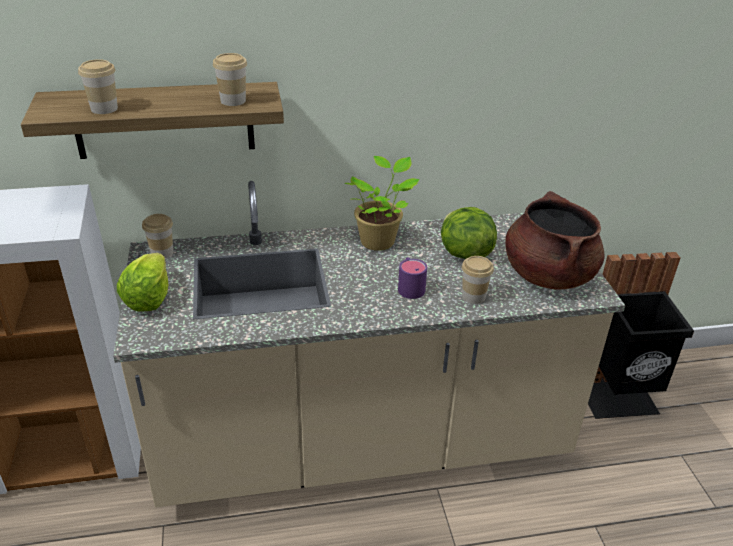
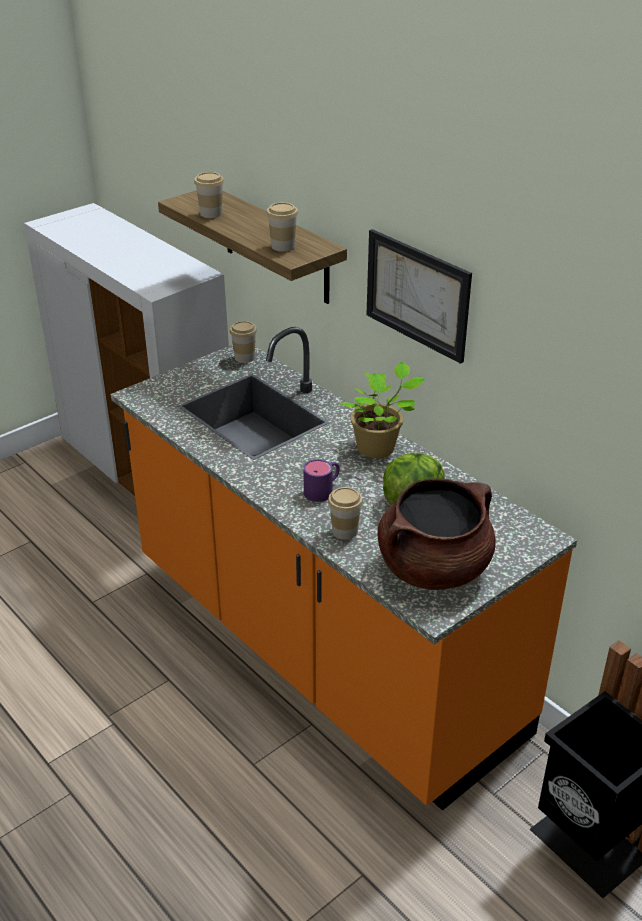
camera: 60 degrees right, 0 degrees up
beige counter [113,181,626,507] -> orange counter [110,327,577,811]
lettuce [117,253,168,312] -> none
none -> picture [366,229,472,364]

